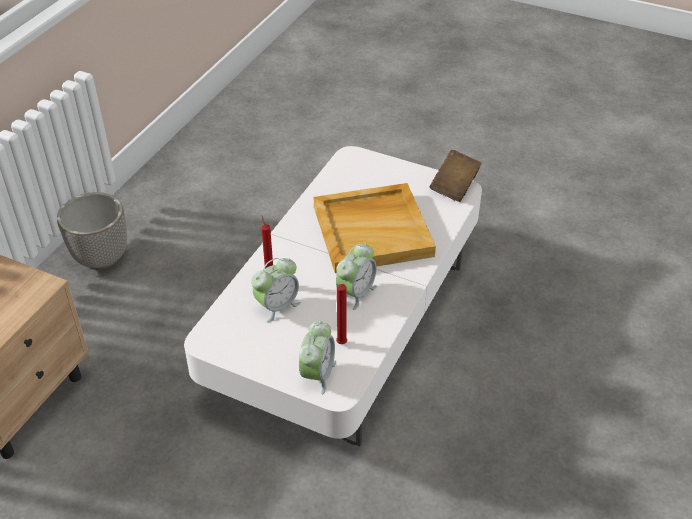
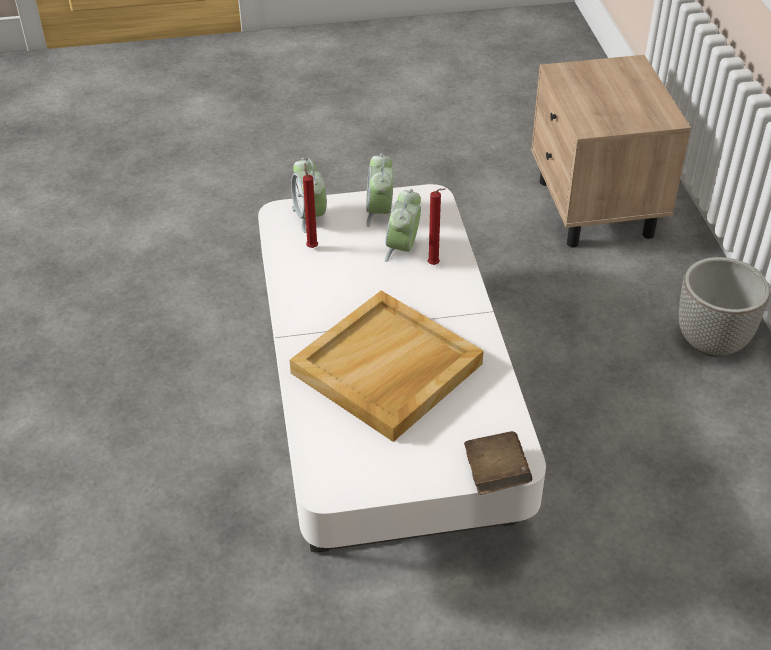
camera: 145 degrees right, 0 degrees up
alarm clock [336,243,377,310] -> alarm clock moved to [366,153,394,227]
brown book [430,150,482,202] -> brown book moved to [464,431,532,495]

